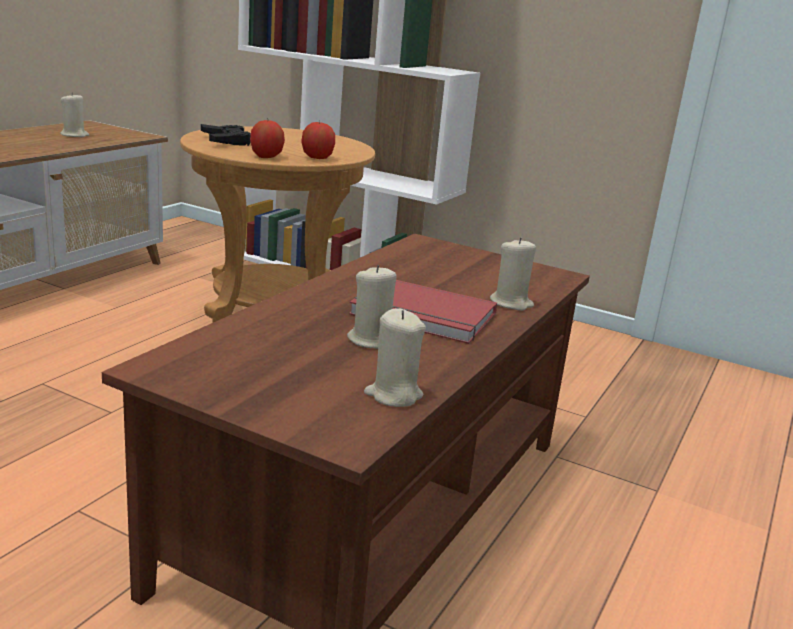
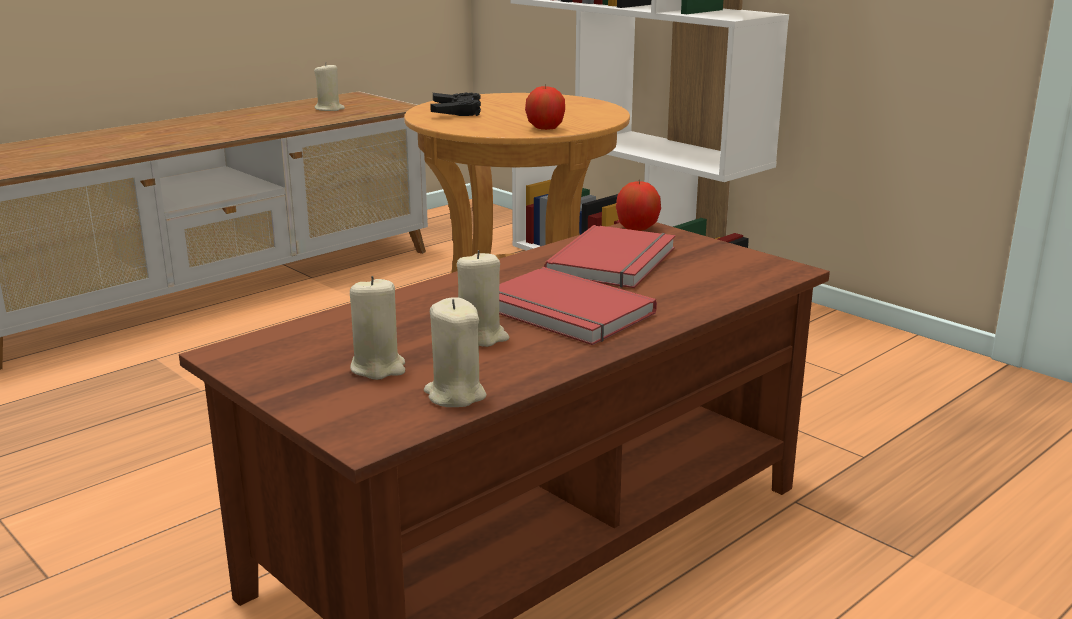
camera: 20 degrees right, 0 degrees up
apple [250,120,285,158] -> apple moved to [616,181,661,231]
beige candle [490,238,536,311] -> beige candle moved to [350,276,405,380]
none -> red book [544,225,675,288]

